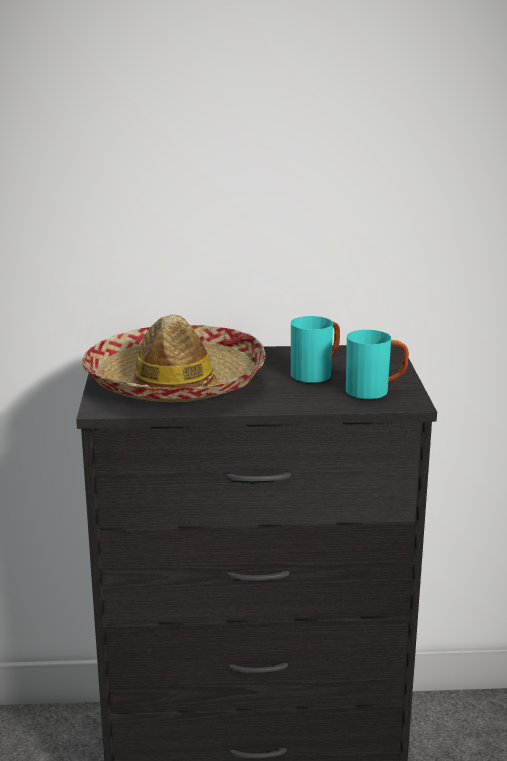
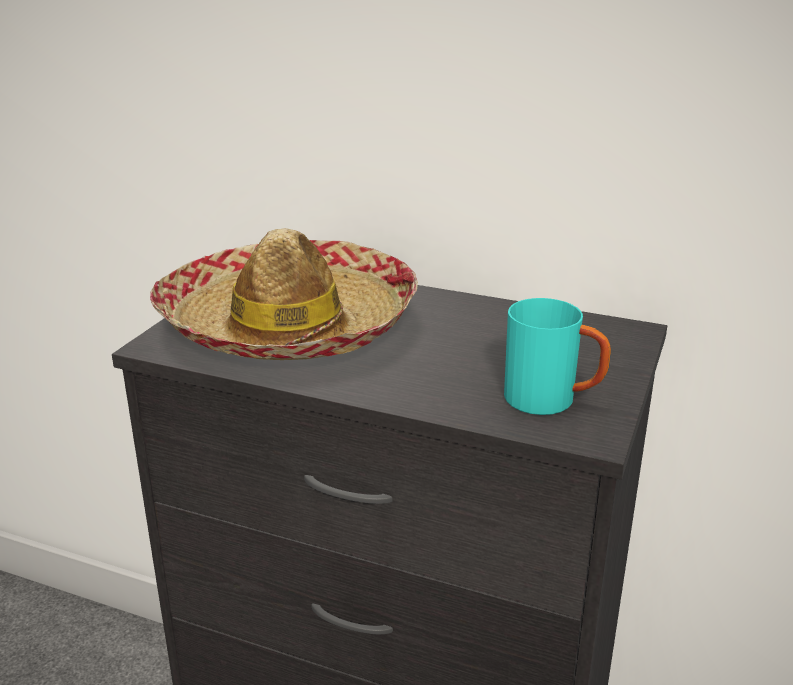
camera: 25 degrees right, 5 degrees up
turquoise mug [291,316,340,383] -> none

